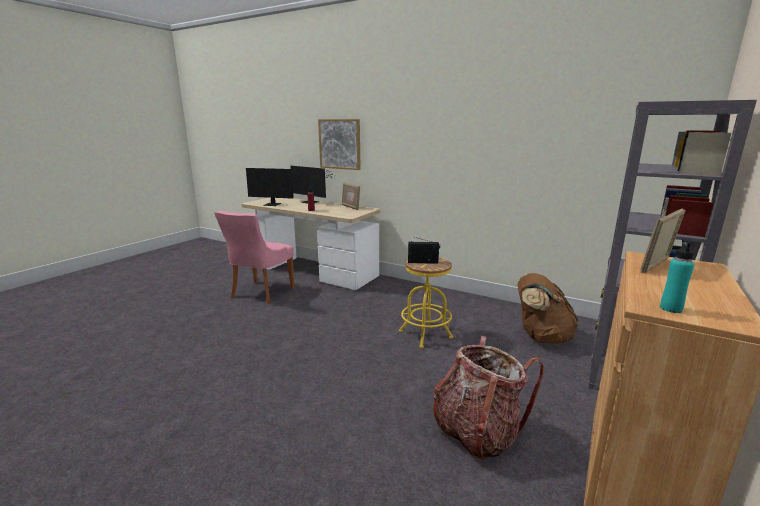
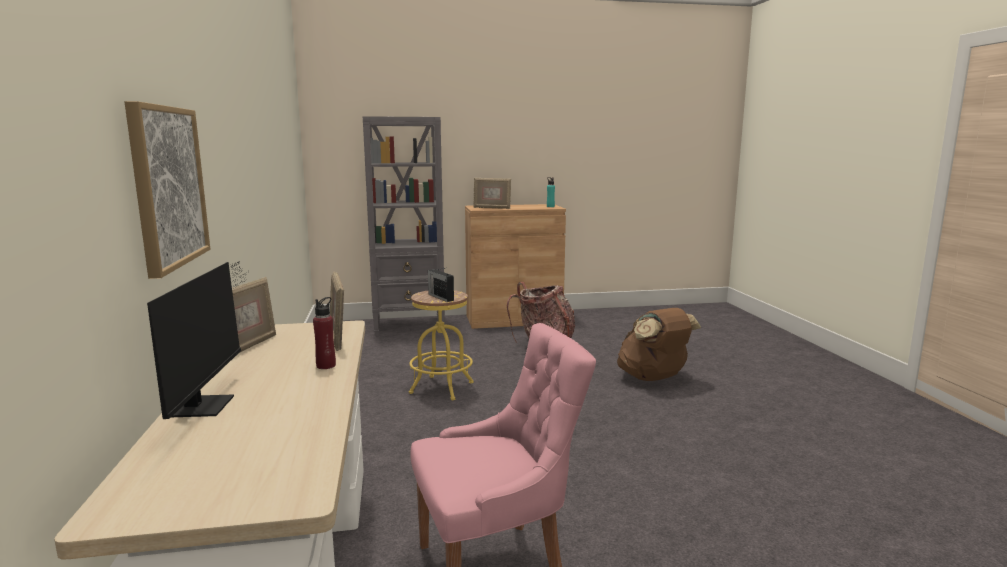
camera: 130 degrees left, 5 degrees down
monitor [246,168,301,206] -> none
brown backpack [517,273,579,343] -> brown backpack moved to [617,308,701,381]
none -> picture frame [330,271,344,351]

